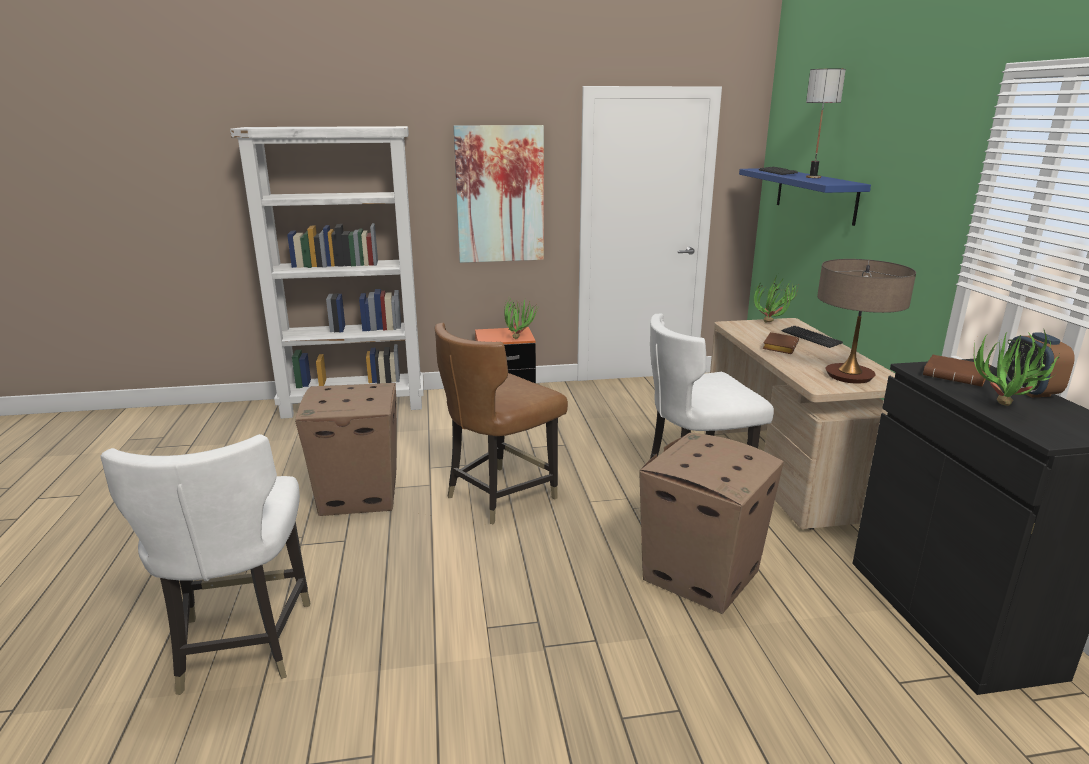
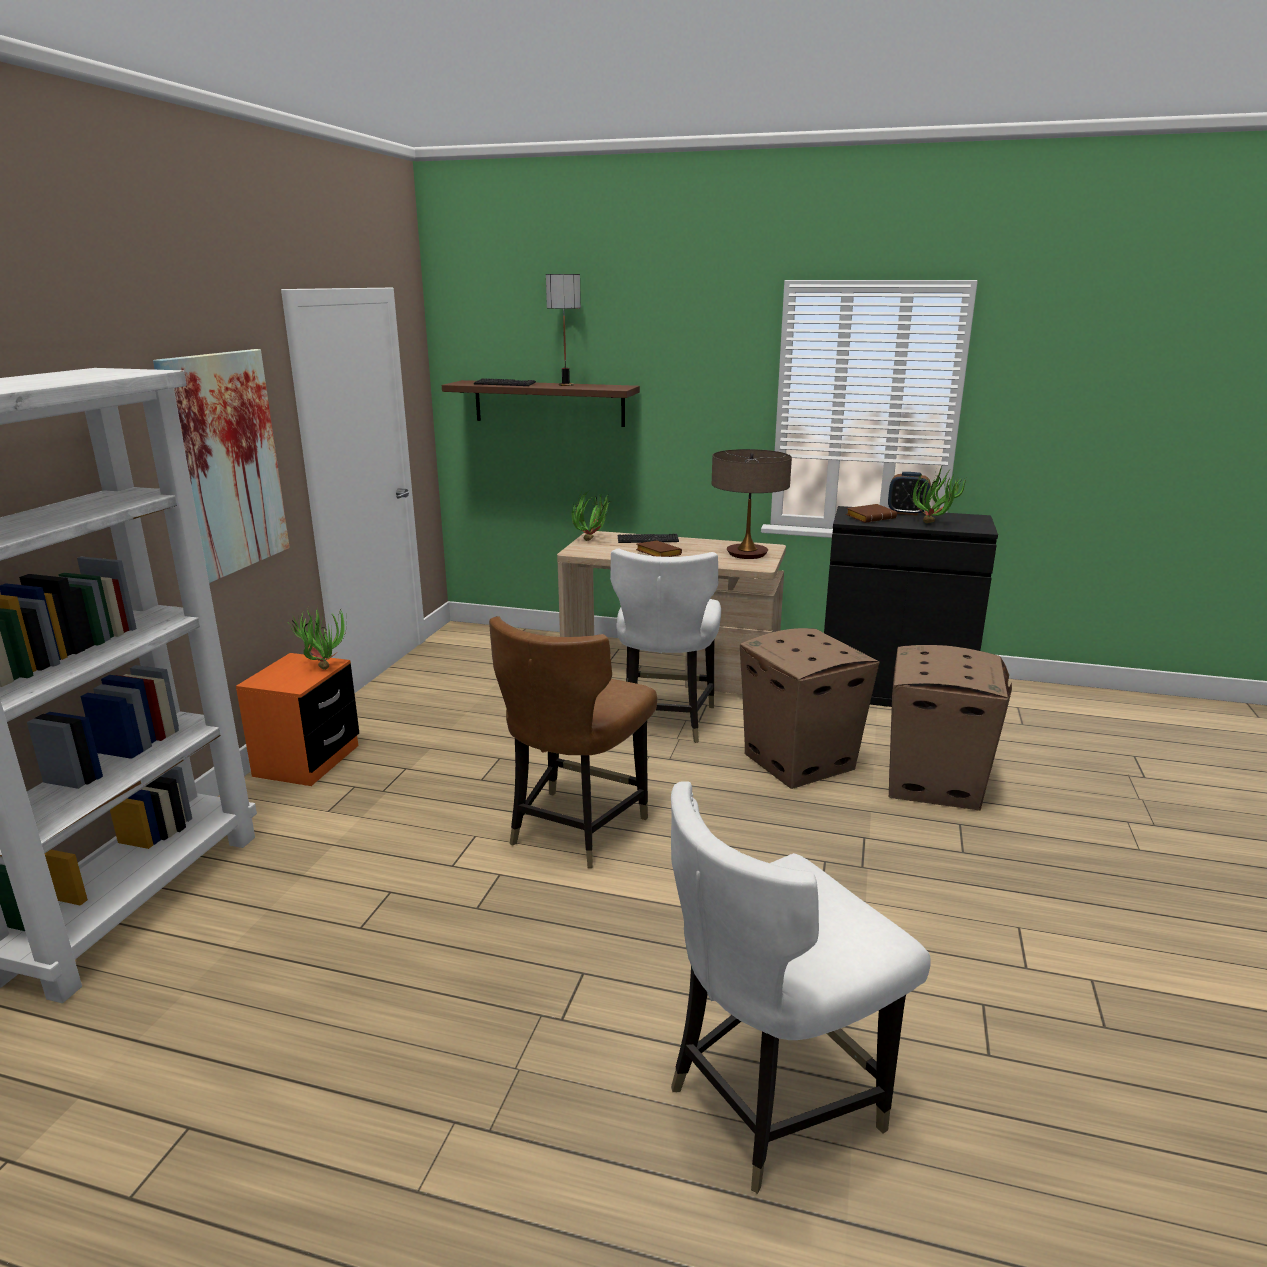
camera: 65 degrees left, 0 degrees up
white chair [100,434,310,695] -> white chair turned 135 degrees clockwise [671,781,931,1194]
cardboard box [295,383,397,516] -> cardboard box moved to [889,645,1012,811]
brown chair [435,323,568,524] -> brown chair turned 45 degrees clockwise [489,616,657,868]
blue shelf [739,168,871,226] -> brown shelf [442,380,640,427]

